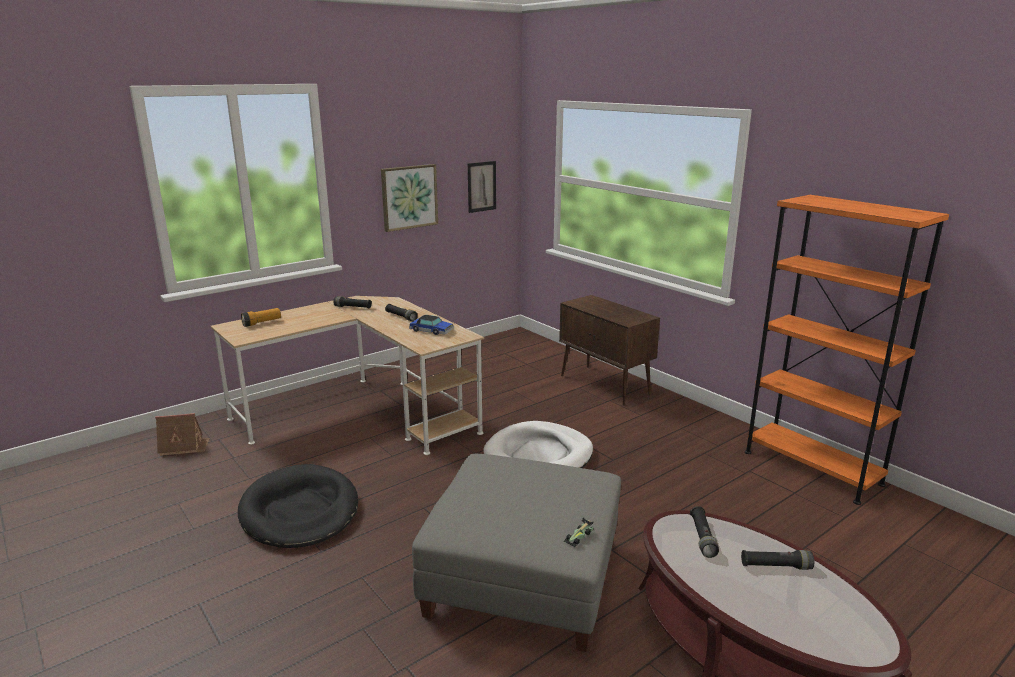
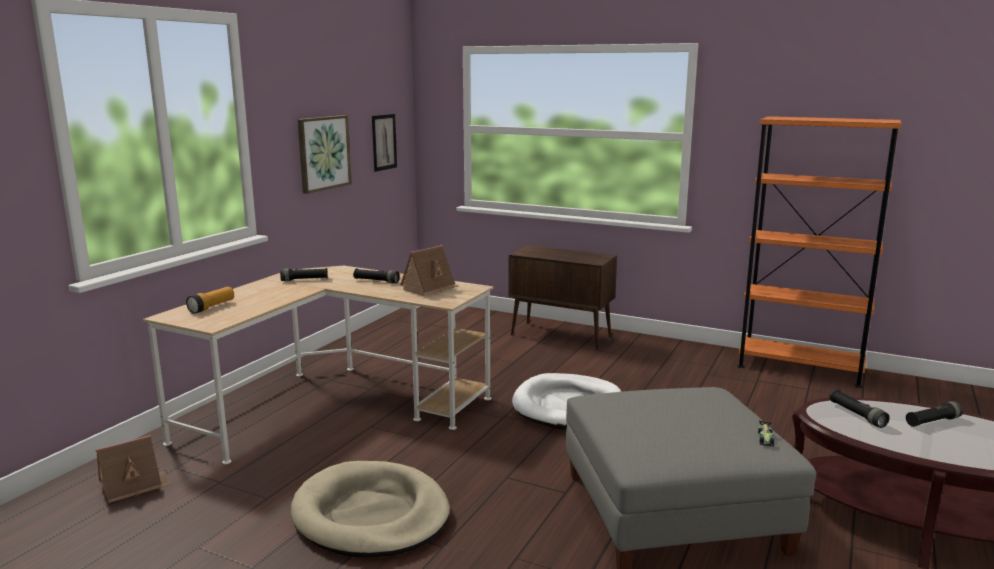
camera: 25 degrees left, 5 degrees down
black dog bed [238,464,358,548] -> beige dog bed [291,461,450,558]
toy car [409,315,454,335] -> toy house [400,245,458,296]

